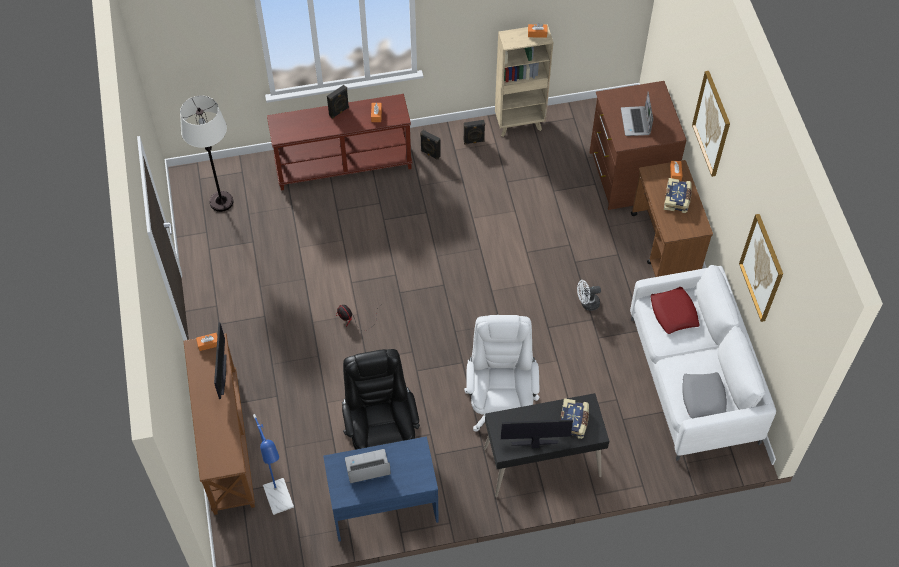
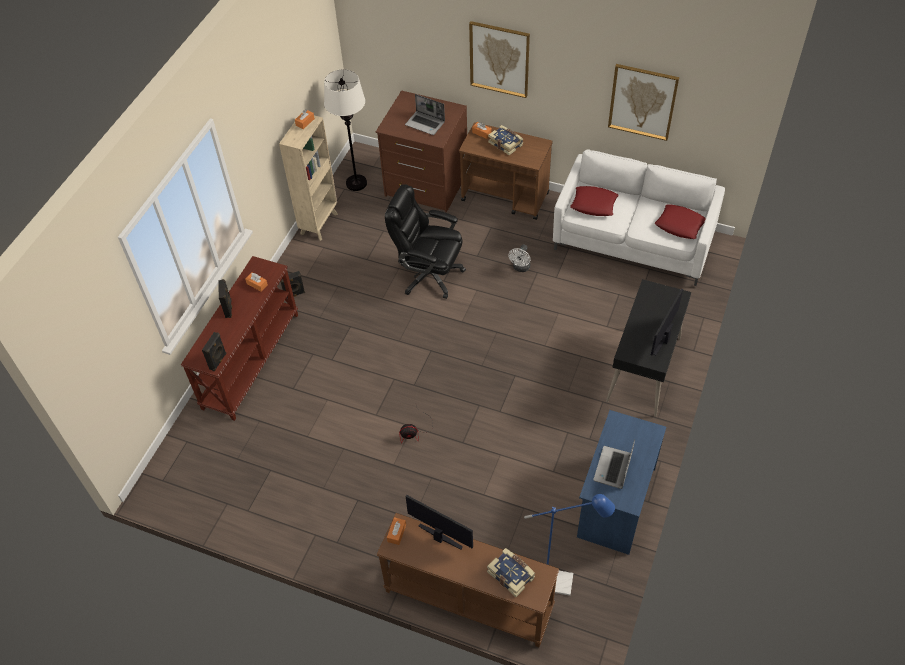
camera: 55 degrees left, 5 degrees down
white floor lamp [180,96,233,212] -> white floor lamp moved to [324,69,367,191]
black office chair [342,349,420,450] -> black office chair moved to [385,184,466,299]
black speaker [464,120,485,144] -> black speaker moved to [202,332,227,371]
white office chair [464,315,540,431] -> none
book [560,398,589,439] -> book moved to [487,548,535,597]
grey pillow [682,372,727,418] -> red pillow [655,204,706,239]

